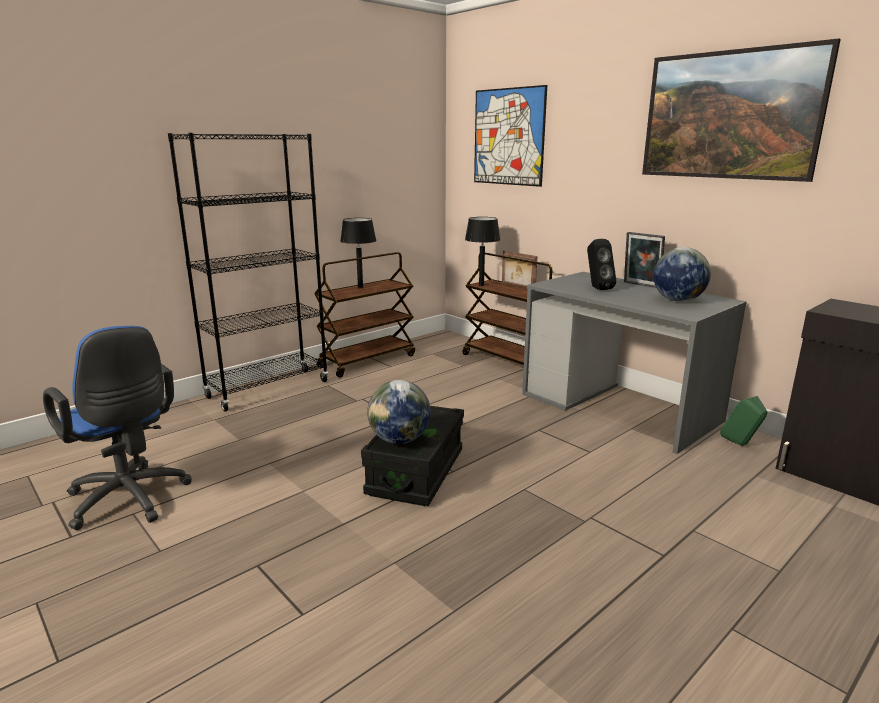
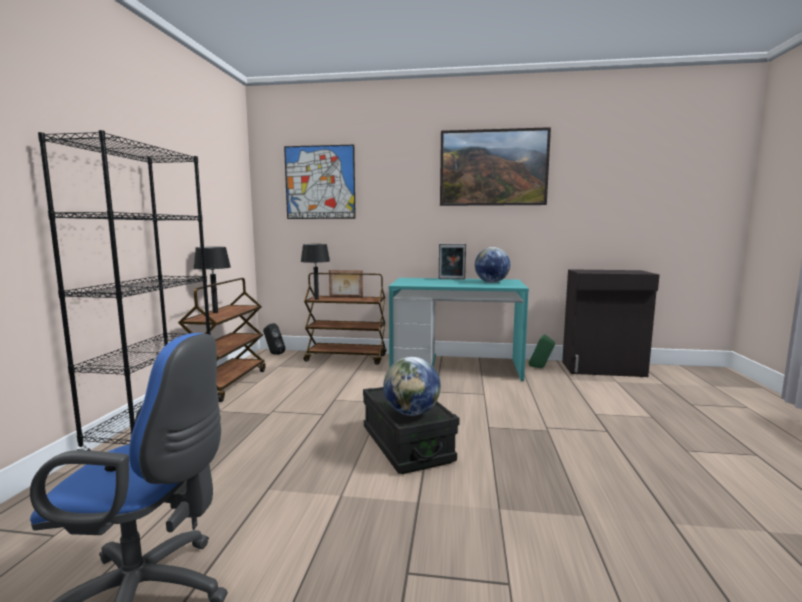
camera: 40 degrees left, 10 degrees down
grey desk [522,272,747,454] -> turquoise desk [389,278,529,381]
black speaker [587,239,616,290] -> black speaker moved to [263,323,285,355]

